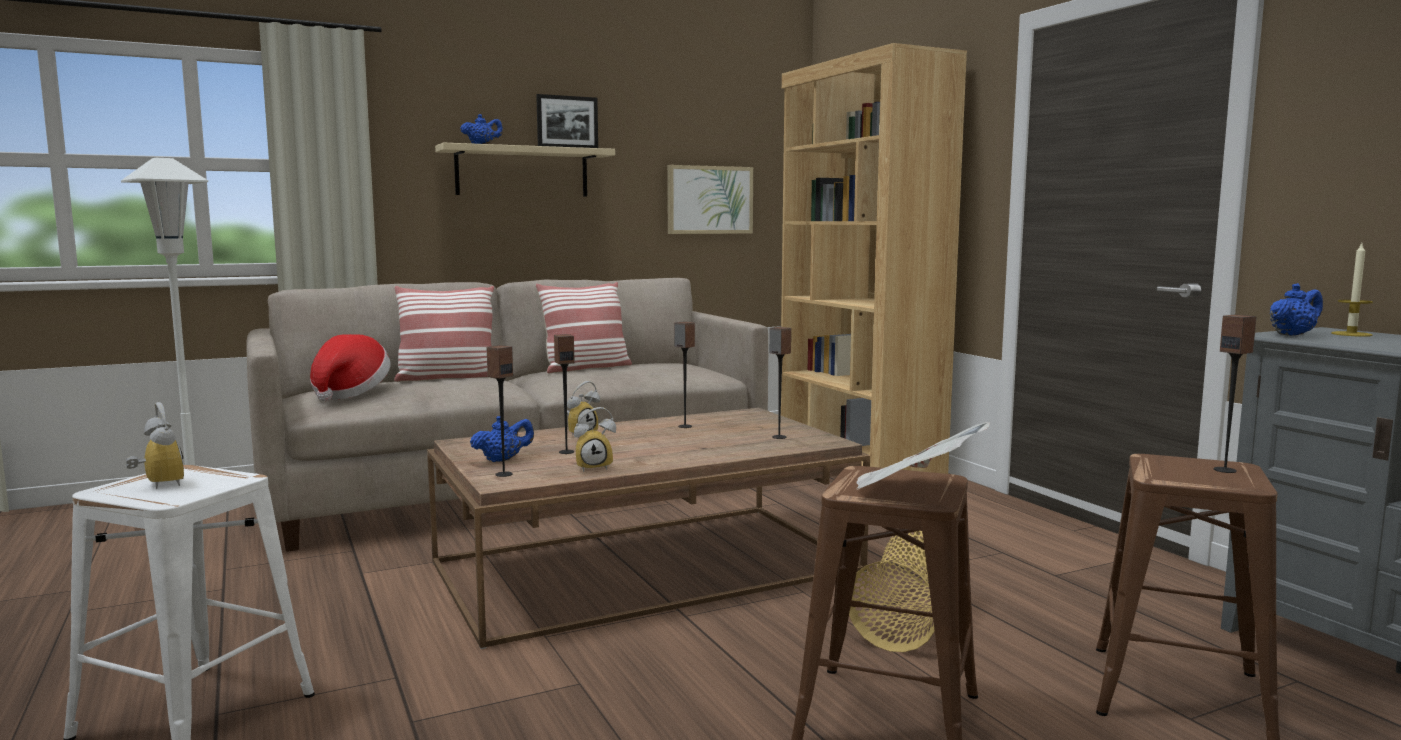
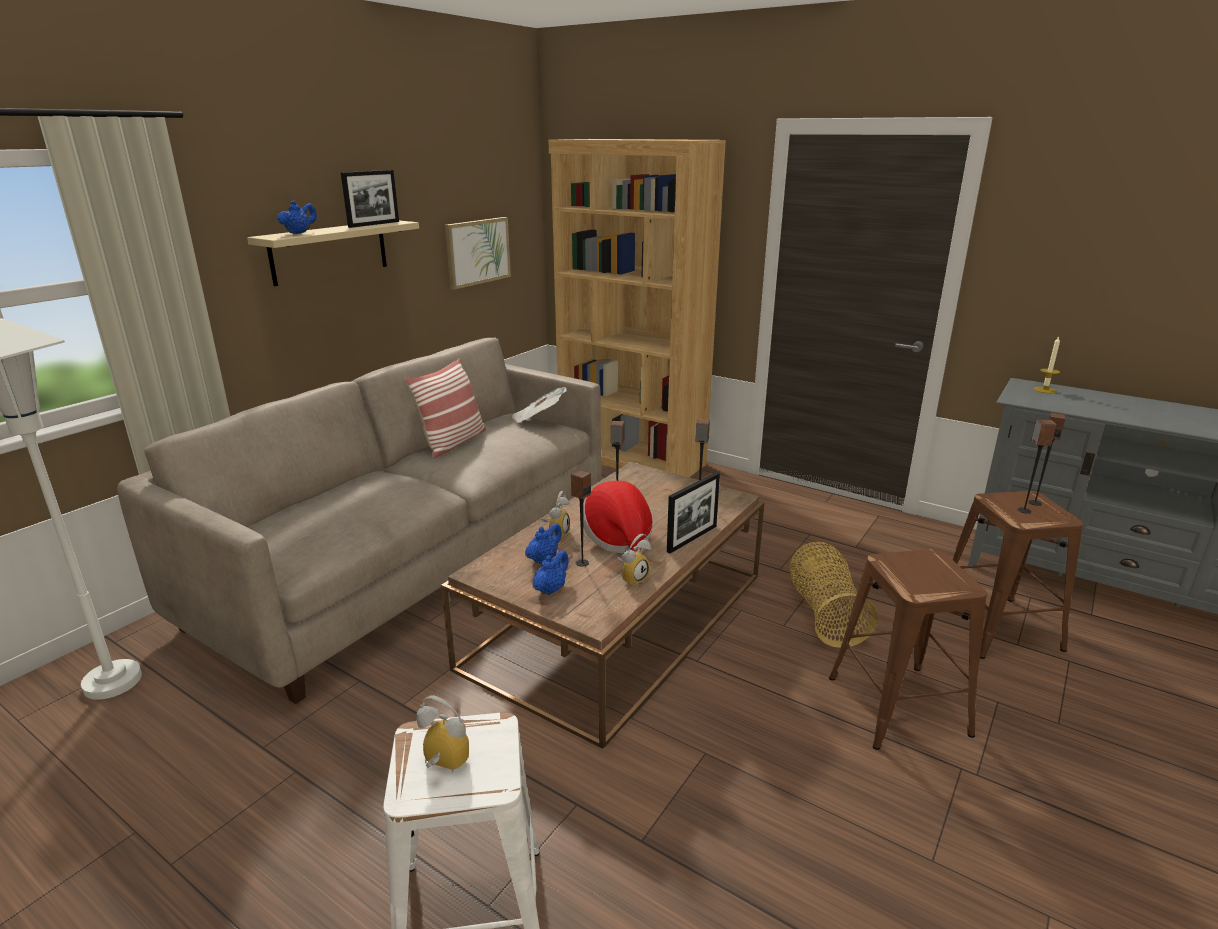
camera: 30 degrees left, 15 degrees up
hat [310,334,390,401] -> hat moved to [583,481,653,553]
pillow [394,286,494,382] -> none
speaker [486,345,513,477] -> speaker moved to [1017,419,1057,514]
newspaper [856,422,990,490] -> newspaper moved to [512,387,567,423]
blue teapot [1270,283,1323,336] -> blue teapot moved to [525,523,562,564]
none -> picture frame [667,472,720,553]

